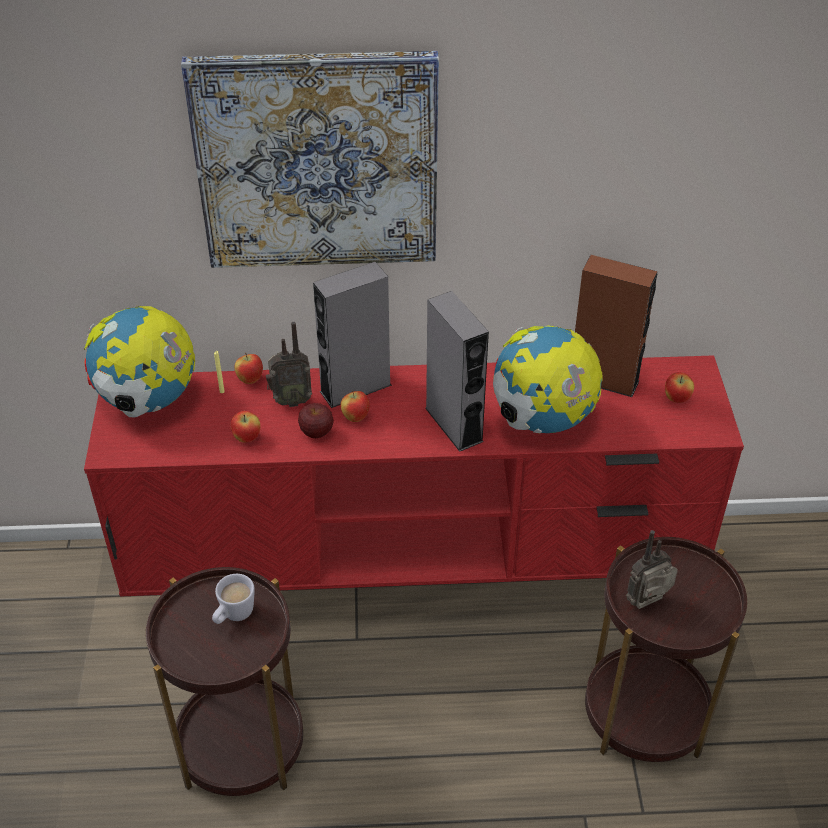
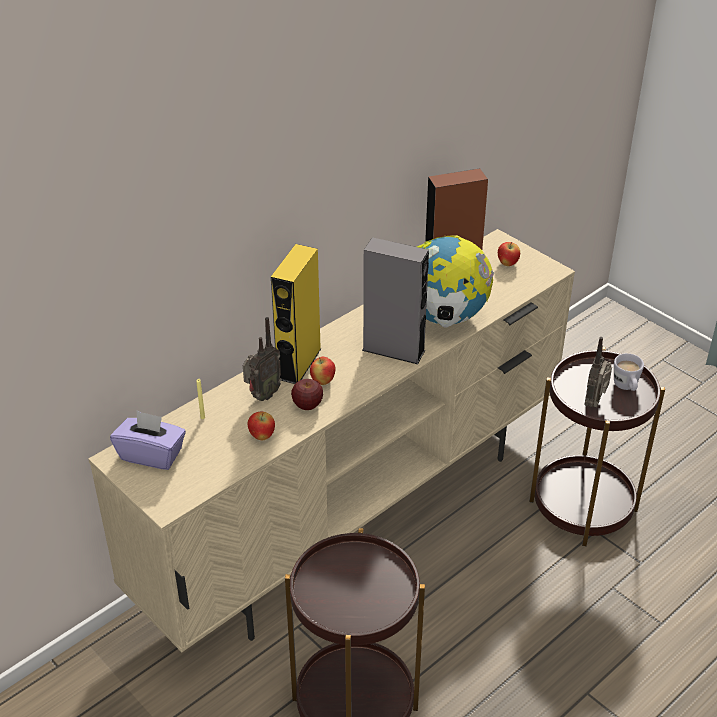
camera: 40 degrees left, 5 degrees down
globe [84,305,195,418] -> purple tissue box [110,411,186,470]
red tv stand [84,355,744,597] -> beige tv stand [88,229,575,652]
picture [181,51,439,268] -> none
white mug [212,574,255,624] -> white mug moved to [614,353,644,391]
apple [234,353,263,384] -> none
grey speaker [313,262,392,408] -> yellow speaker [271,244,321,384]

